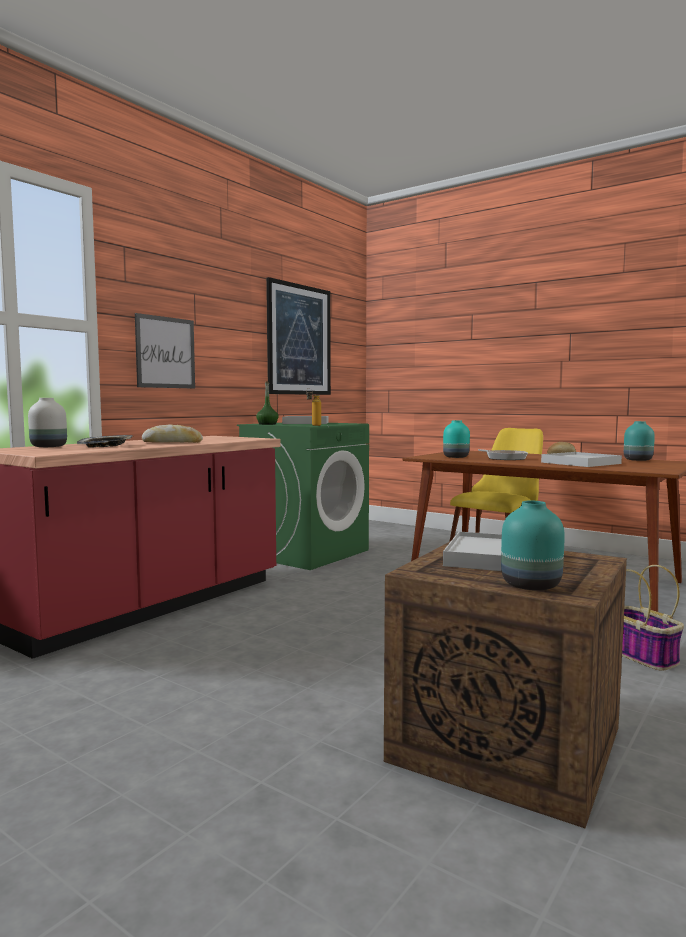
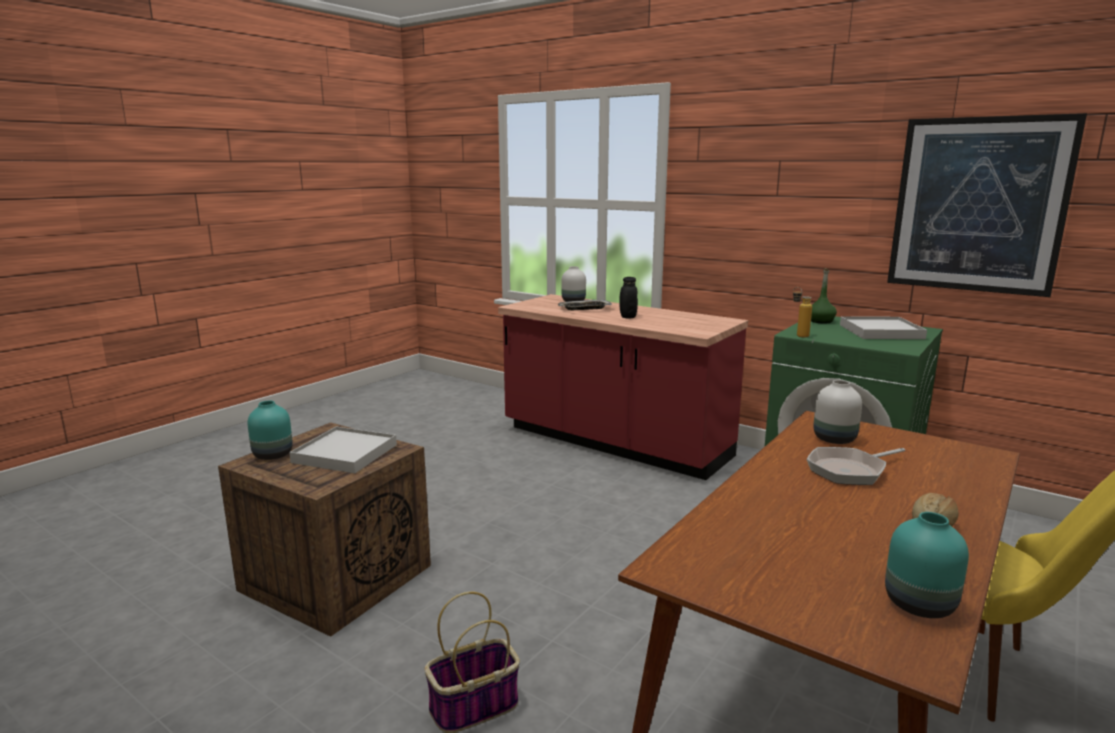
camera: 90 degrees right, 10 degrees up
picture [135,313,195,388] -> none
bread [142,424,203,443] -> black jar [619,277,638,318]
turquoise vase [443,420,470,458] -> white vase [814,380,862,444]
white tray [541,452,622,467] -> none

